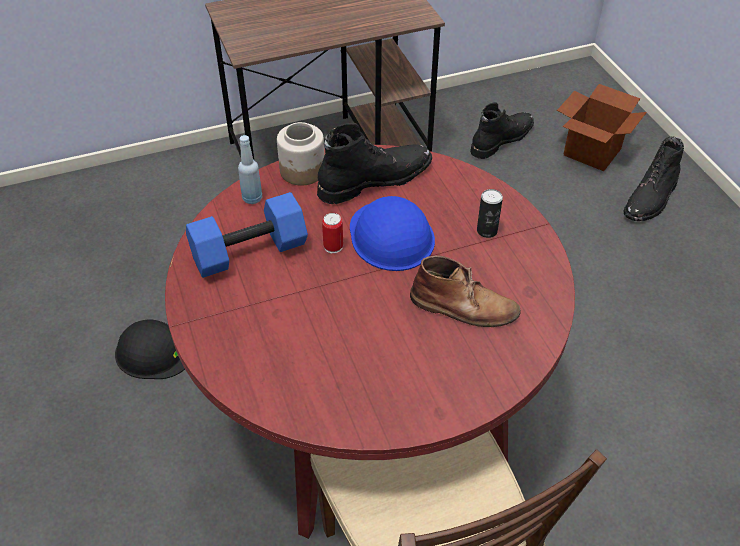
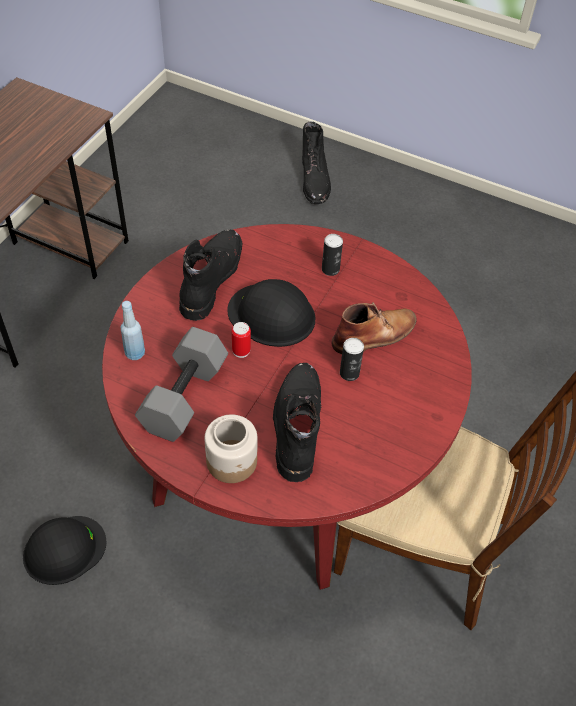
camera: 45 degrees left, 5 degrees up
blue dumbbell [186,192,308,278] -> grey dumbbell [135,327,228,442]
jar [277,122,325,185] -> jar moved to [204,415,257,483]
blue hard hat [350,196,435,271] -> black hard hat [227,279,315,347]
black boot [470,102,534,159] -> black boot moved to [273,363,322,482]
cardboard box [557,84,647,171] -> none
none -> can [340,338,364,381]

